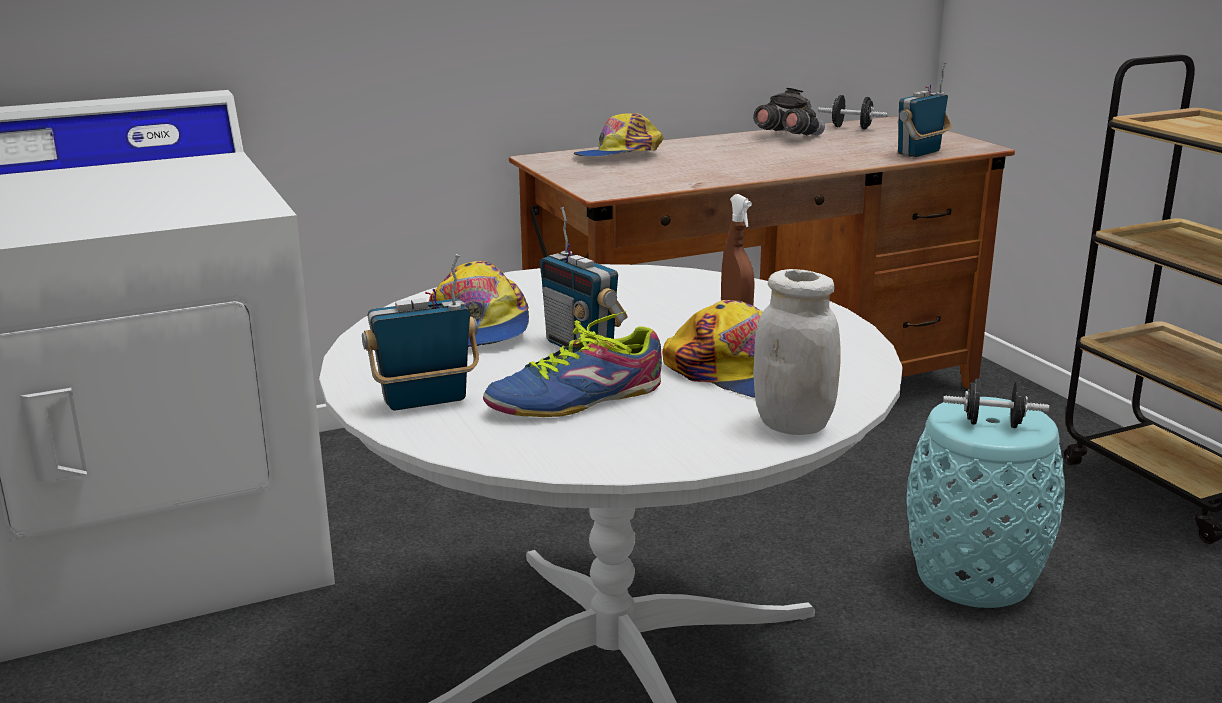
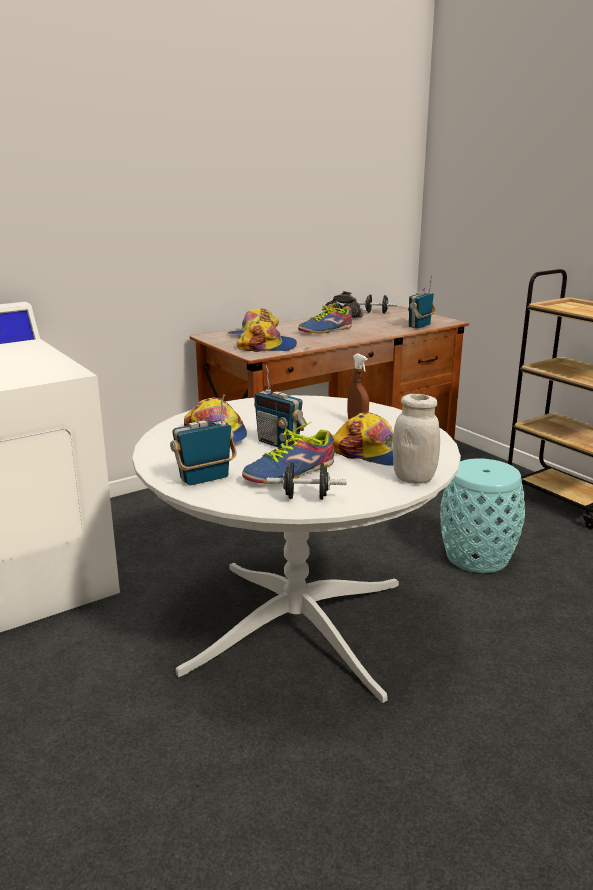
camera: 10 degrees left, 0 degrees up
black dumbbell [943,378,1049,428] -> black dumbbell moved to [266,462,347,500]
none -> cap [237,320,297,352]
none -> shoe [298,303,352,333]

